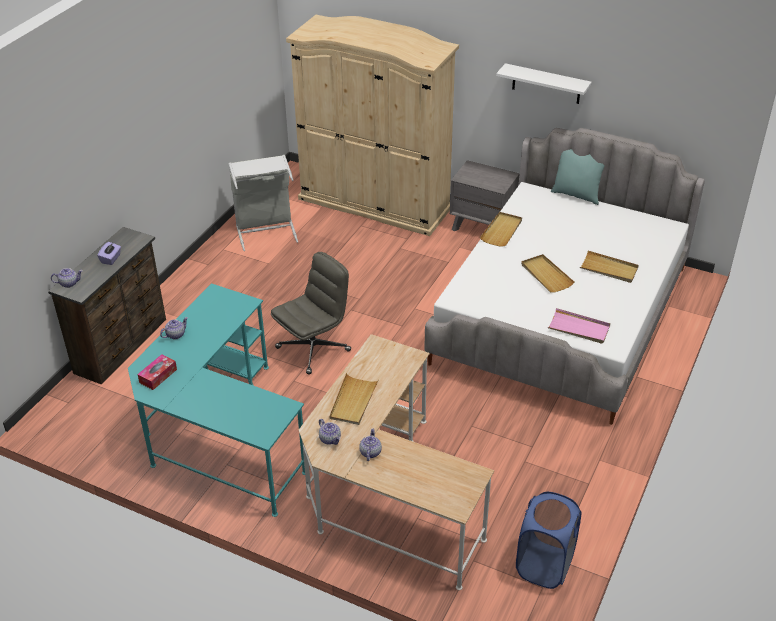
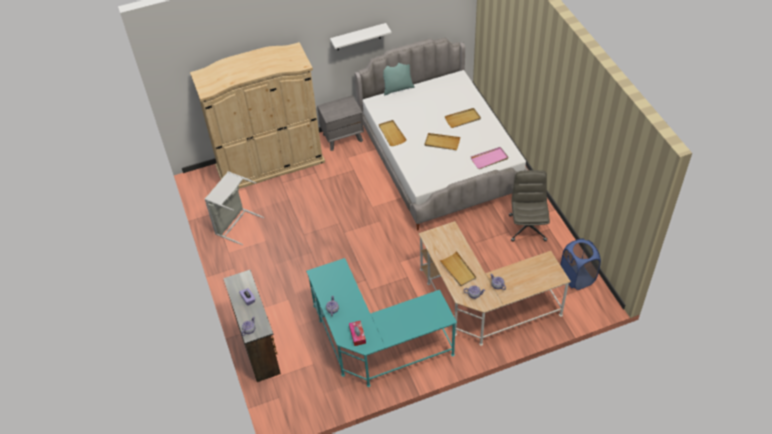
camera: 45 degrees left, 10 degrees up
grey office chair [271,252,351,375] -> grey office chair moved to [509,170,550,241]

